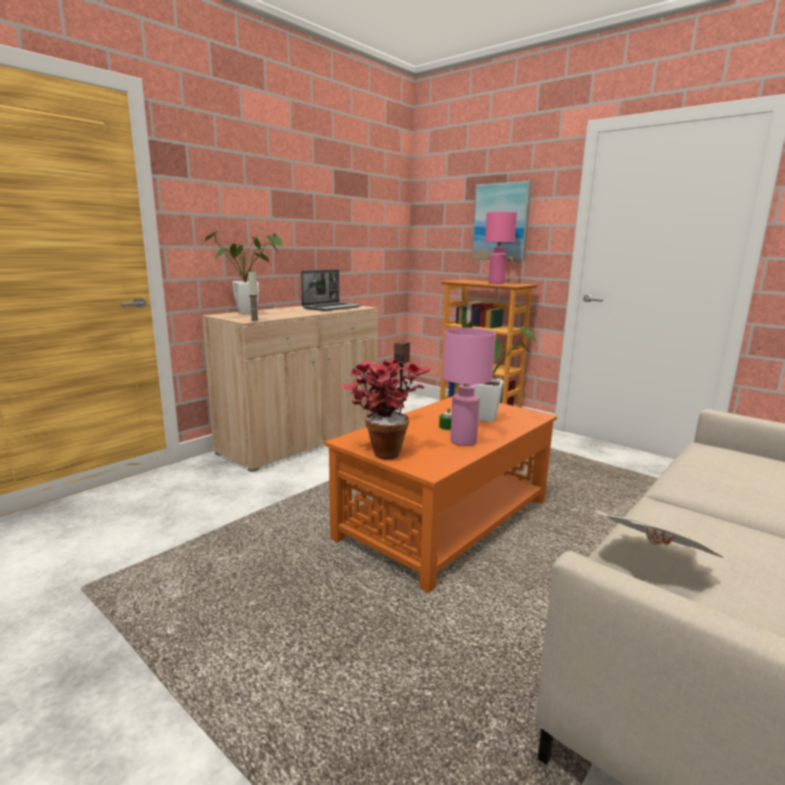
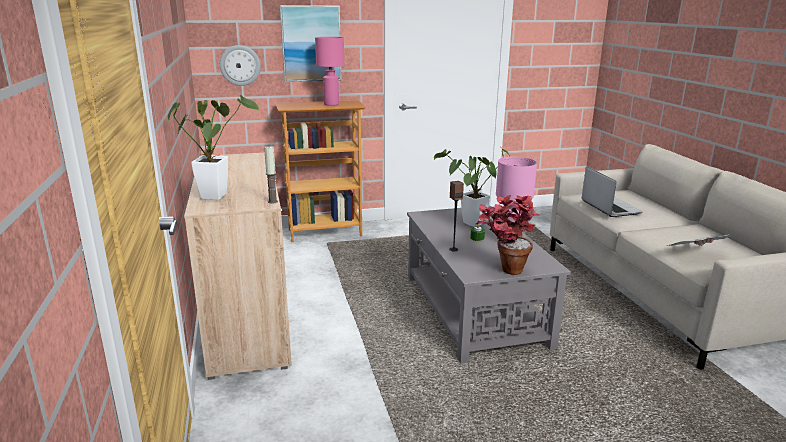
camera: 55 degrees left, 5 degrees up
laptop [301,270,362,311] -> laptop moved to [582,167,643,217]
orange coffee table [325,396,557,593] -> grey coffee table [407,205,571,363]
none -> wall clock [220,45,261,86]

